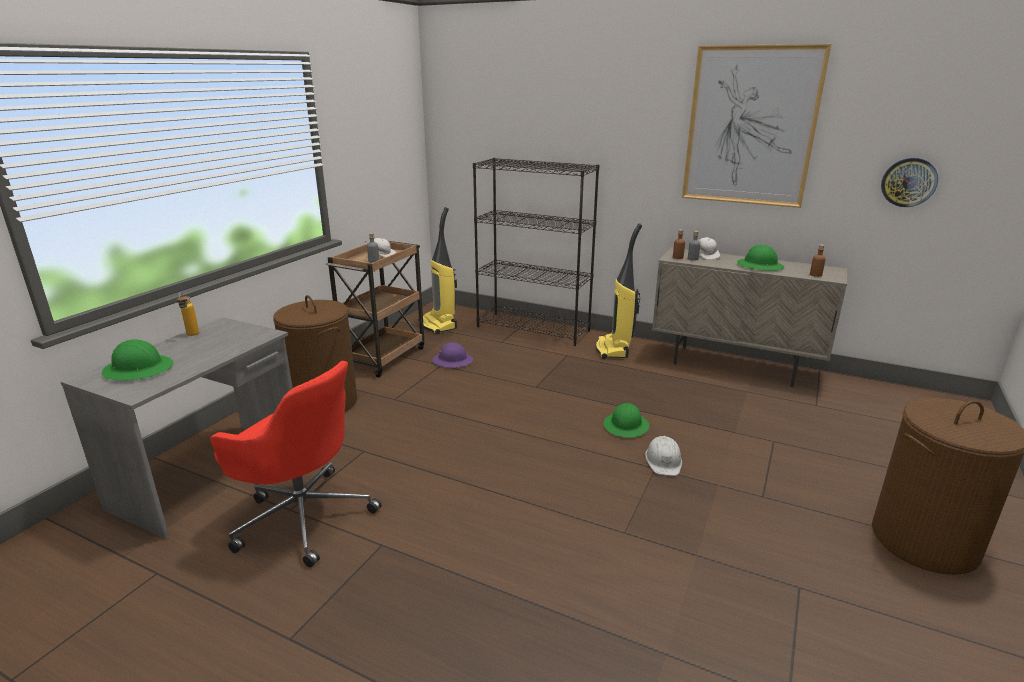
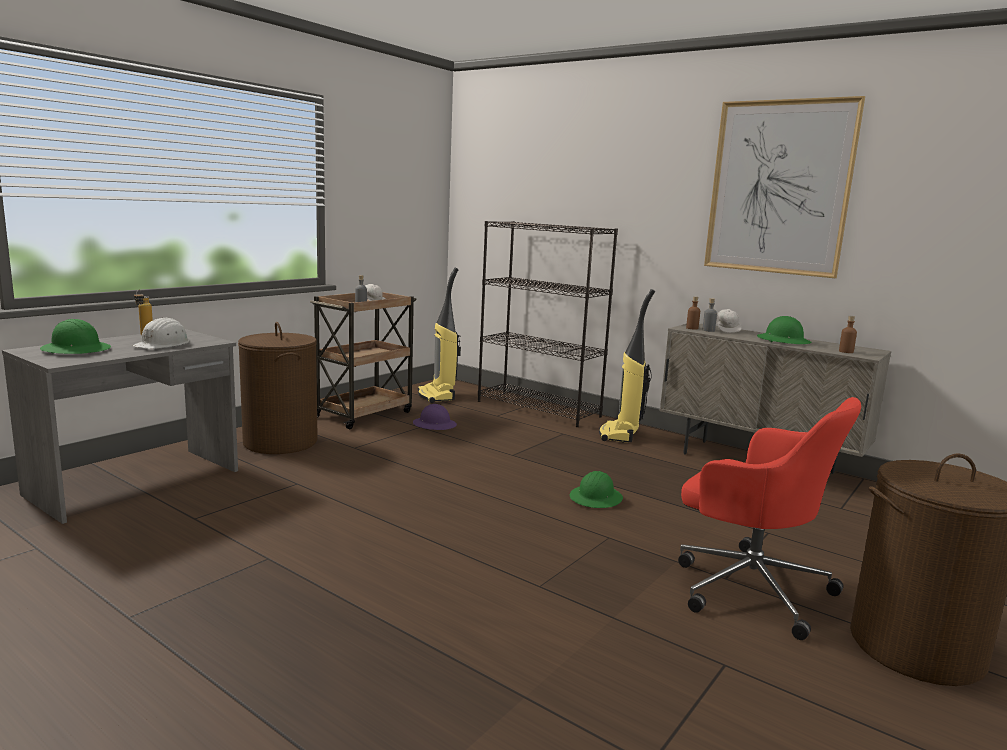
camera: 10 degrees right, 10 degrees down
red office chair [210,361,381,567] -> red office chair moved to [678,397,861,640]
white hard hat [645,436,682,476] -> white hard hat moved to [133,317,189,349]
wall clock [881,158,938,207] -> none

